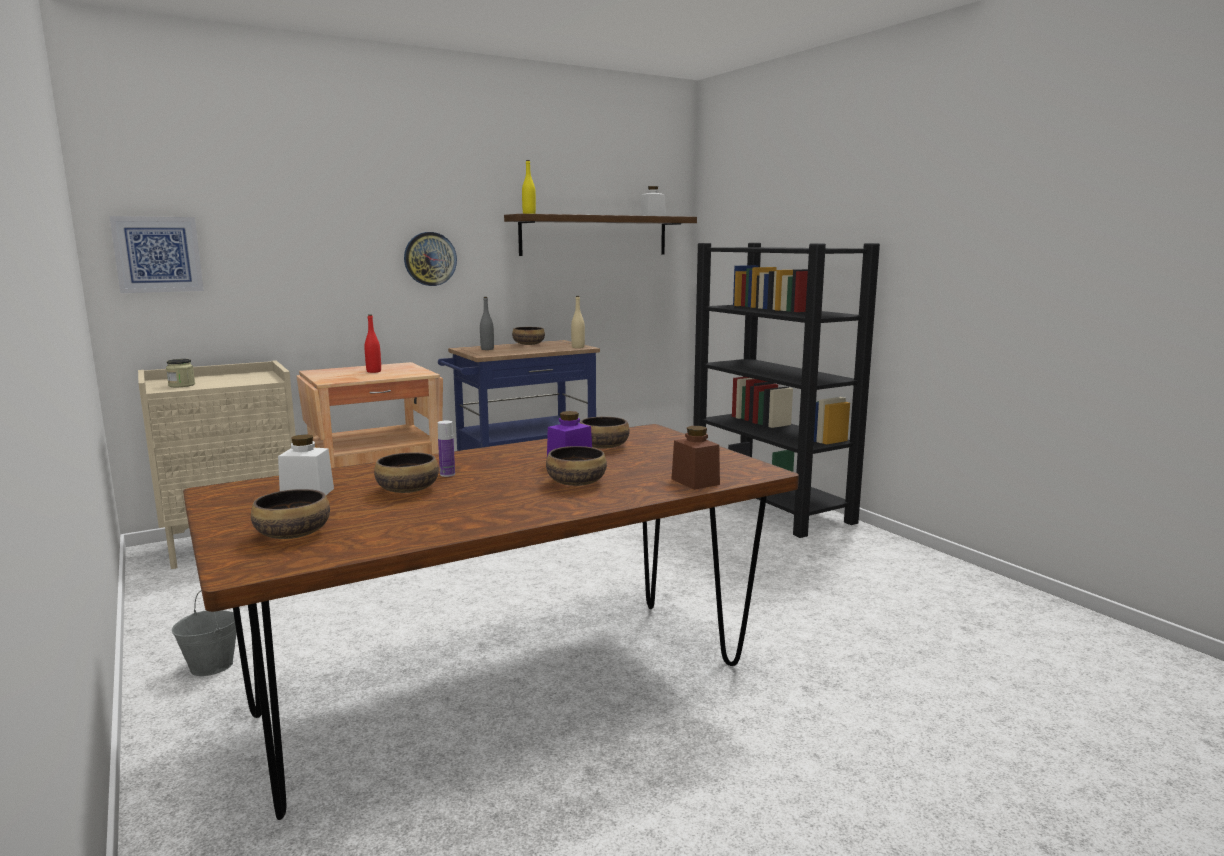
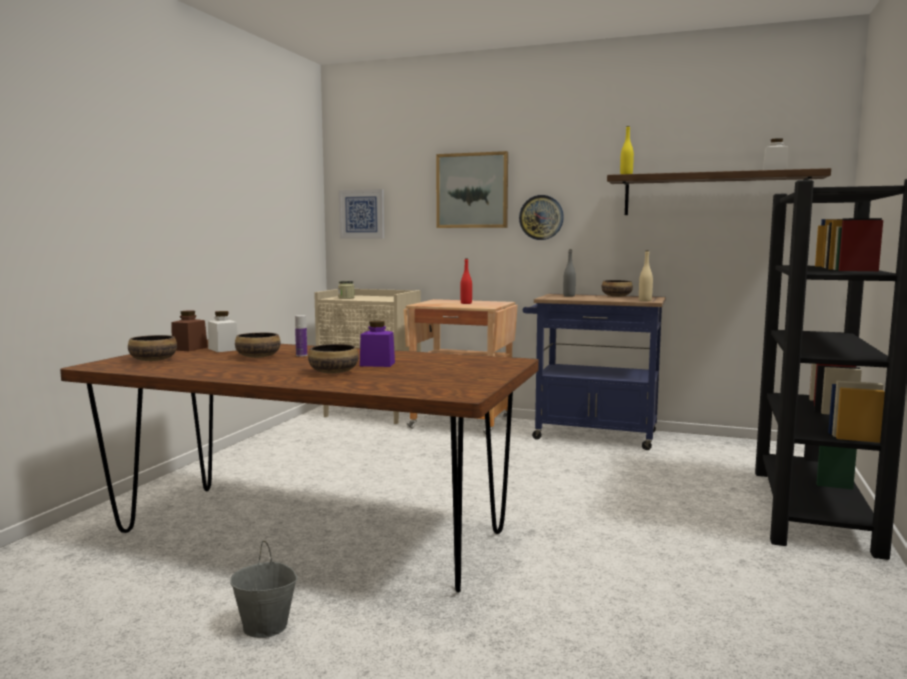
camera: 50 degrees right, 5 degrees down
grey bucket [172,591,237,676] -> grey bucket moved to [230,541,298,638]
bowl [580,417,630,449] -> none
brown jar [671,426,720,490] -> brown jar moved to [172,310,208,351]
none -> picture [436,151,508,228]

